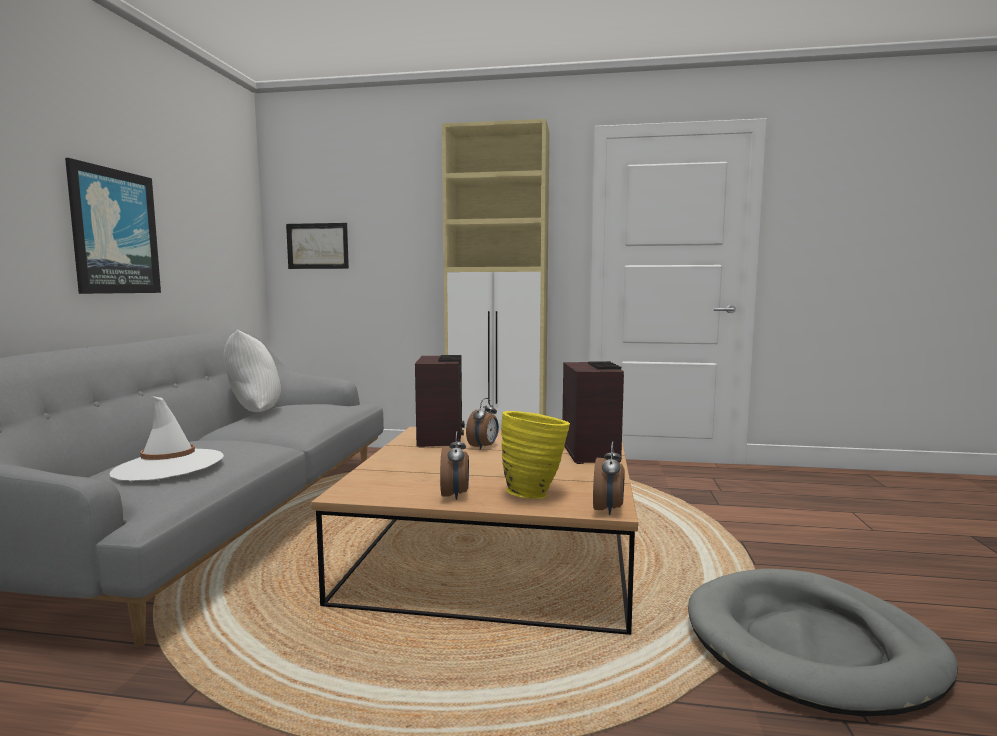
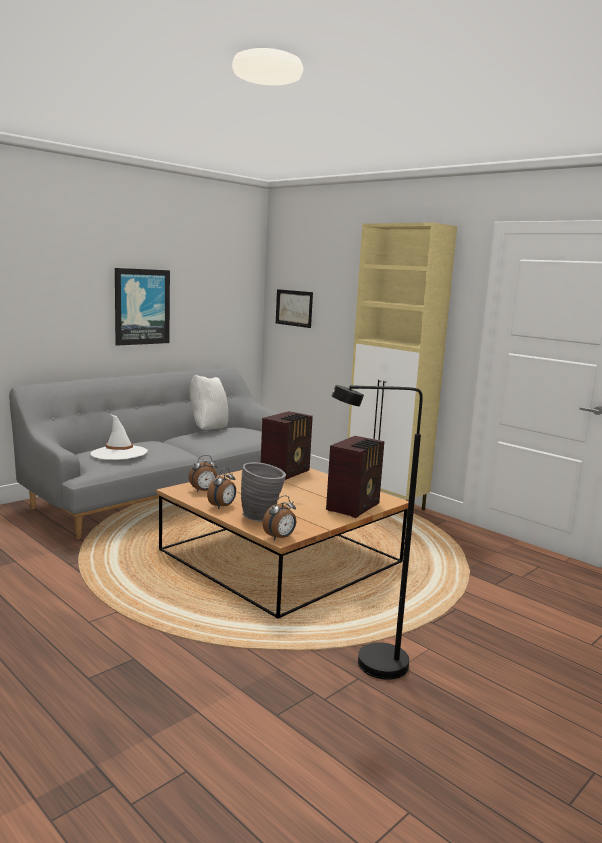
camera: 35 degrees right, 5 degrees up
alarm clock [466,398,499,450] -> alarm clock moved to [189,455,218,492]
yellow vase [501,411,570,499] -> grey vase [241,462,286,522]
grey dog bed [688,569,958,716] -> black floor lamp [332,385,423,680]

